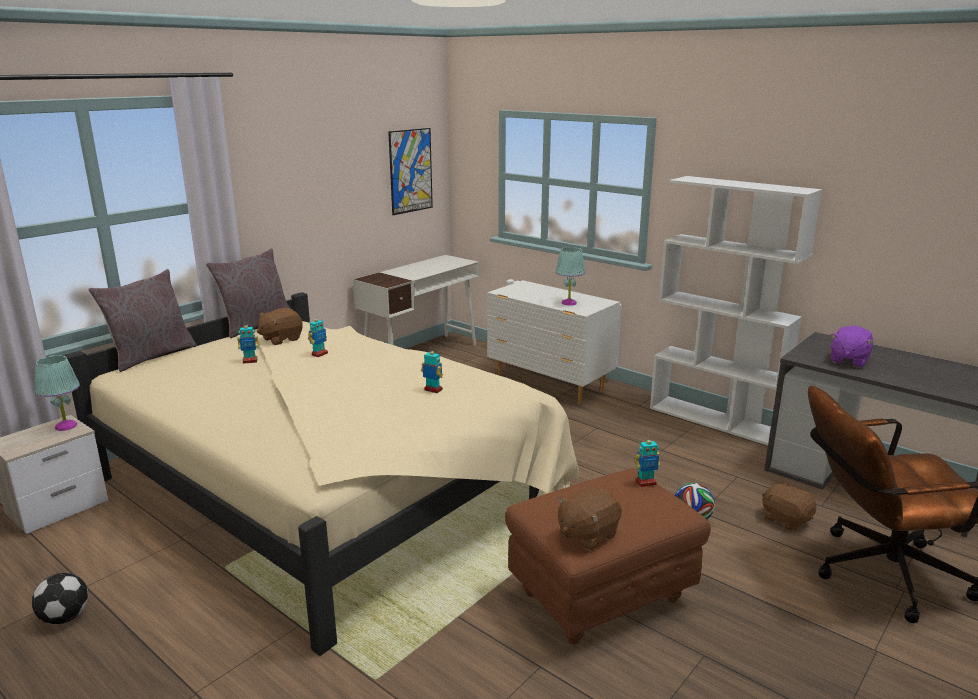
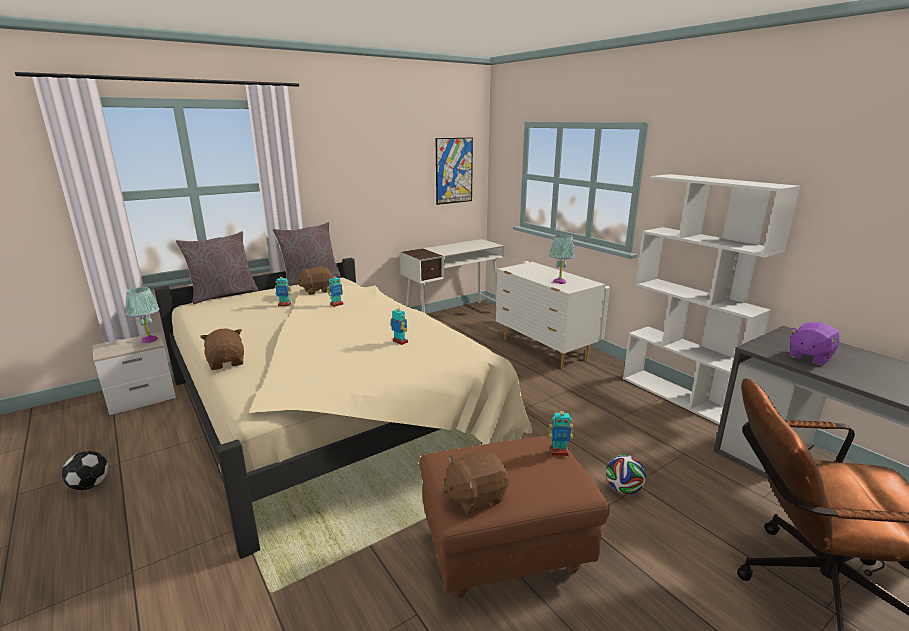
camera: 15 degrees right, 0 degrees up
brown plush toy [762,482,816,531] -> brown plush toy moved to [200,329,244,370]

